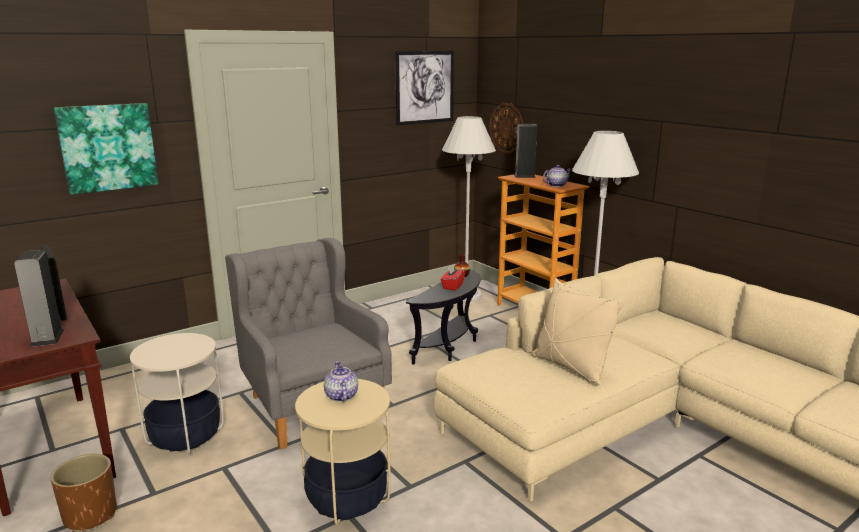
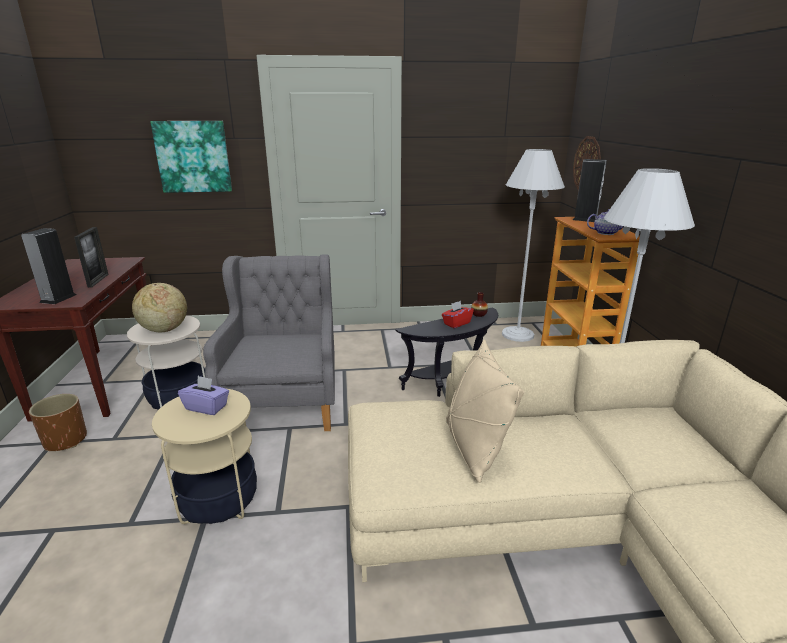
camera: 30 degrees right, 5 degrees up
teapot [324,361,358,402] -> purple tissue box [178,376,229,415]
picture [395,51,454,125] -> none
none -> globe [132,283,187,332]

